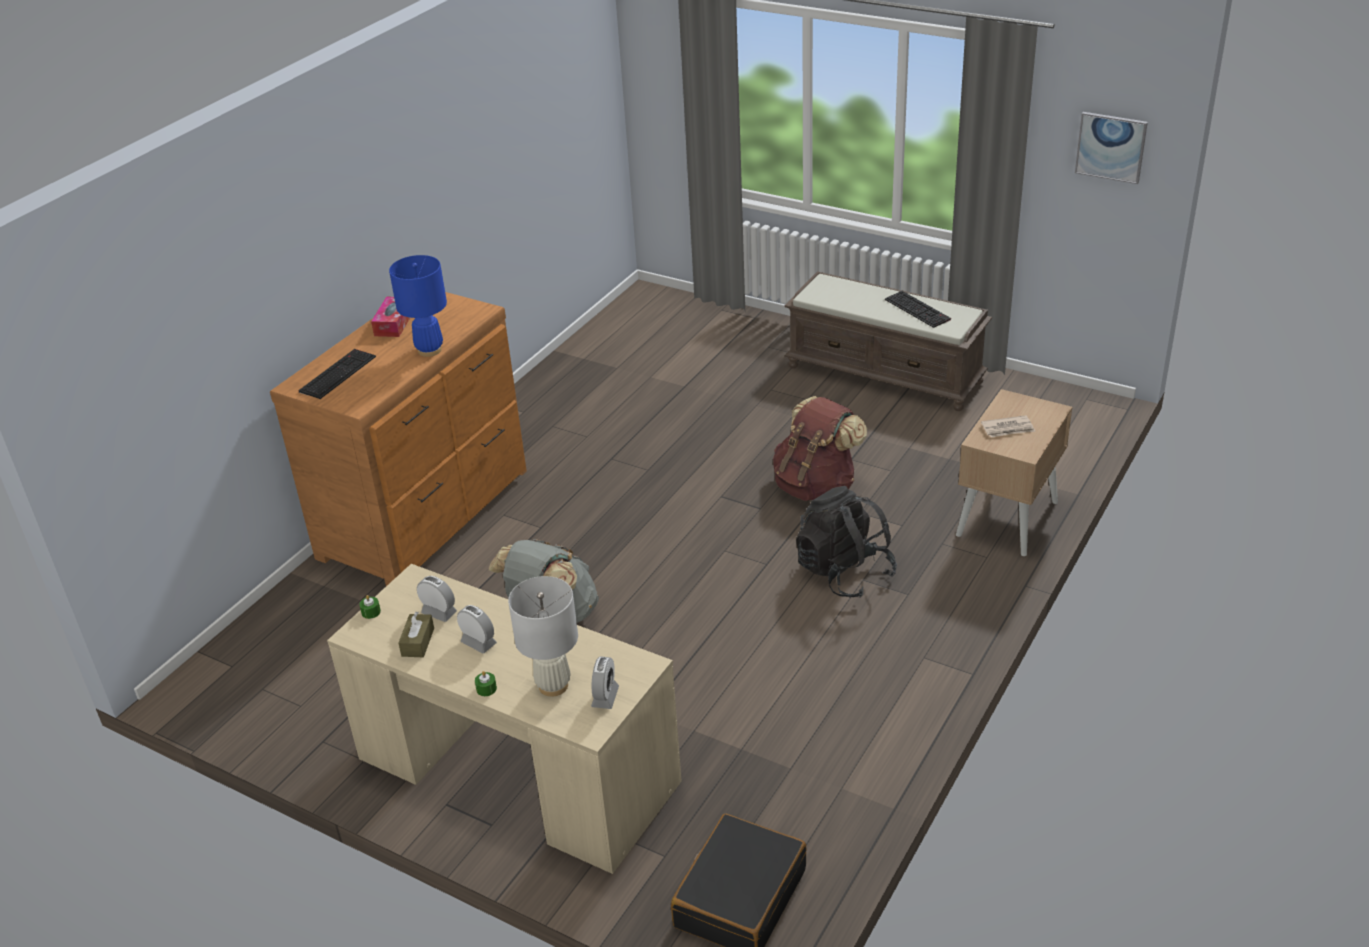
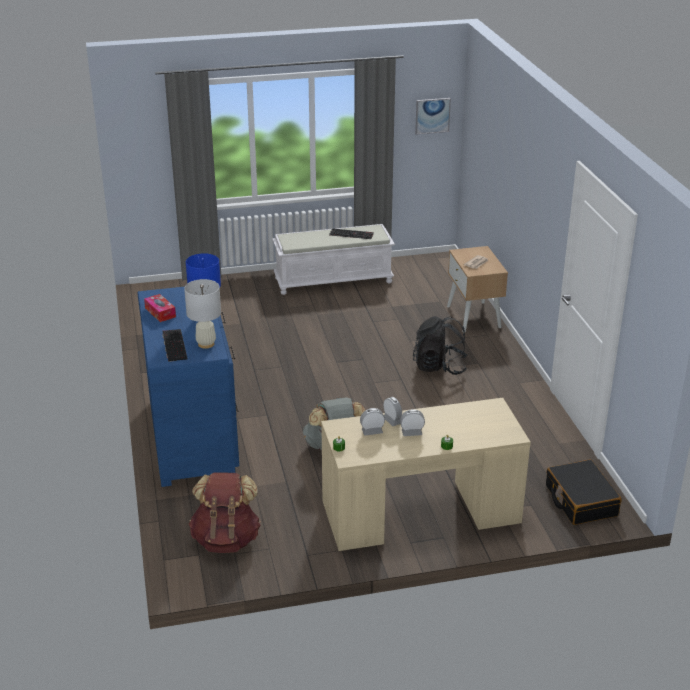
camera: 45 degrees left, 5 degrees down
brown dresser [270,292,527,586] -> blue dresser [137,287,239,487]
brown tissue box [398,612,434,657] -> none
white table lamp [508,576,578,697] -> white table lamp moved to [184,279,221,349]
alarm clock [591,656,619,709] -> alarm clock moved to [384,397,402,426]
brown backpack [773,396,867,501] -> brown backpack moved to [189,472,261,553]
brown bench [784,271,992,411] -> white bench [272,224,395,295]

